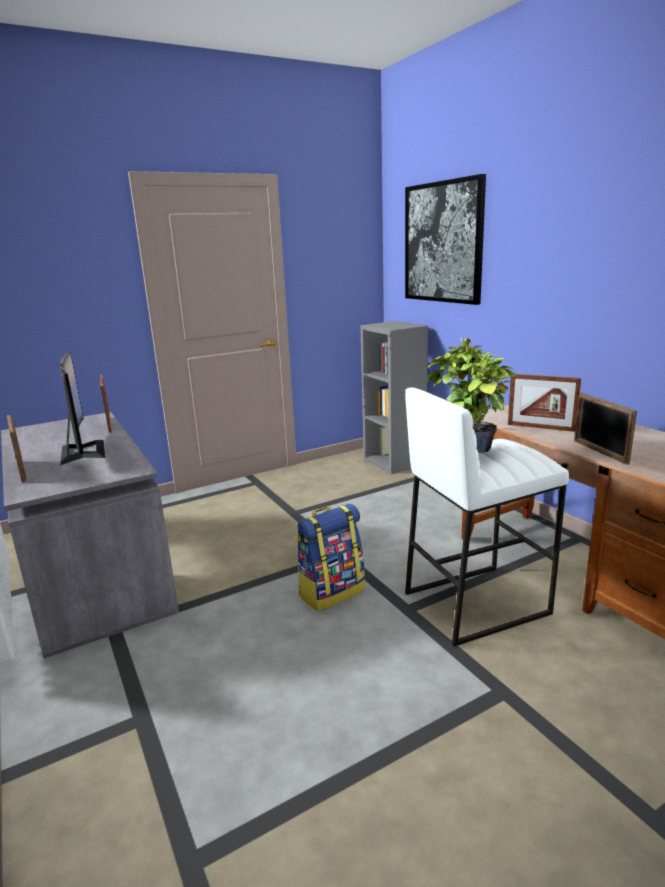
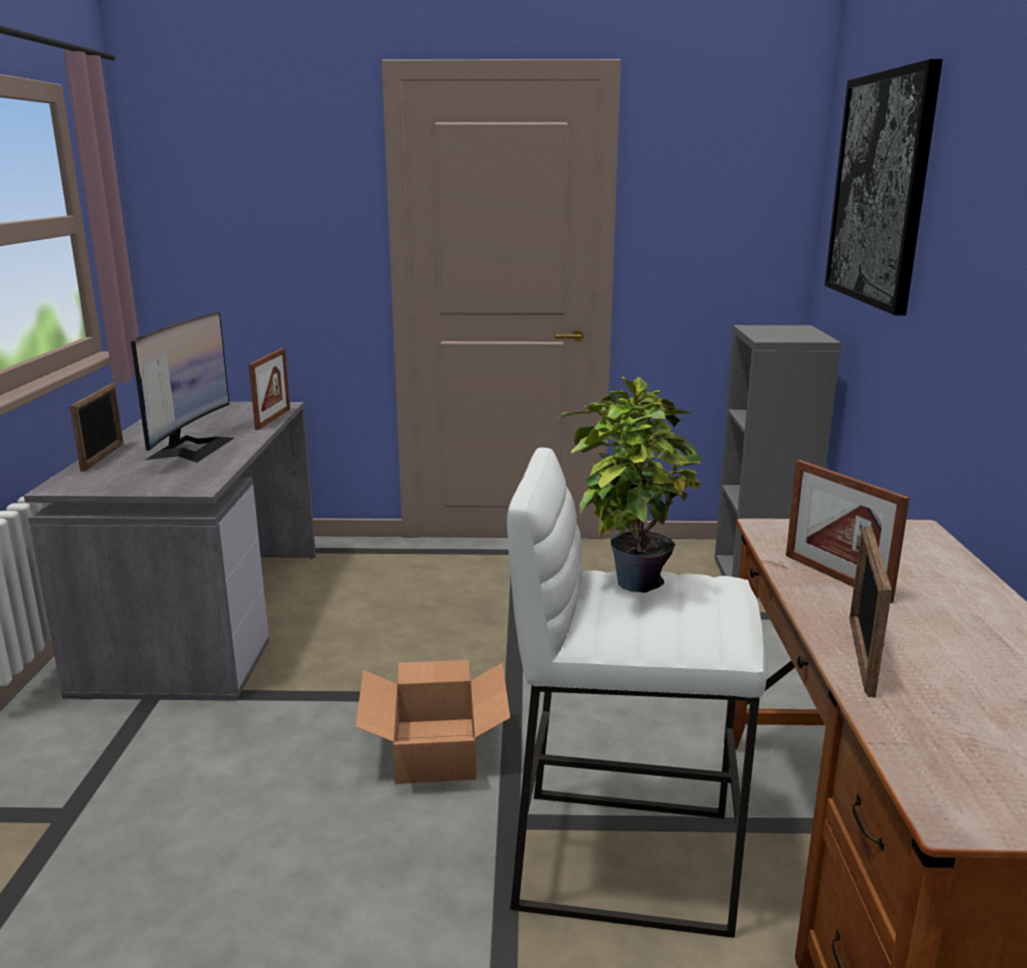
camera: 30 degrees right, 0 degrees up
backpack [296,504,365,611] -> cardboard box [356,660,510,784]

